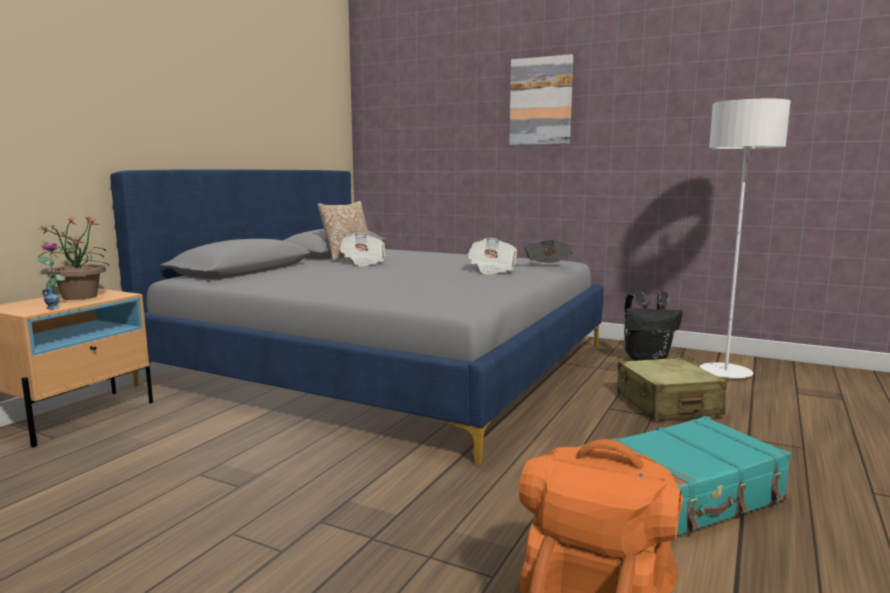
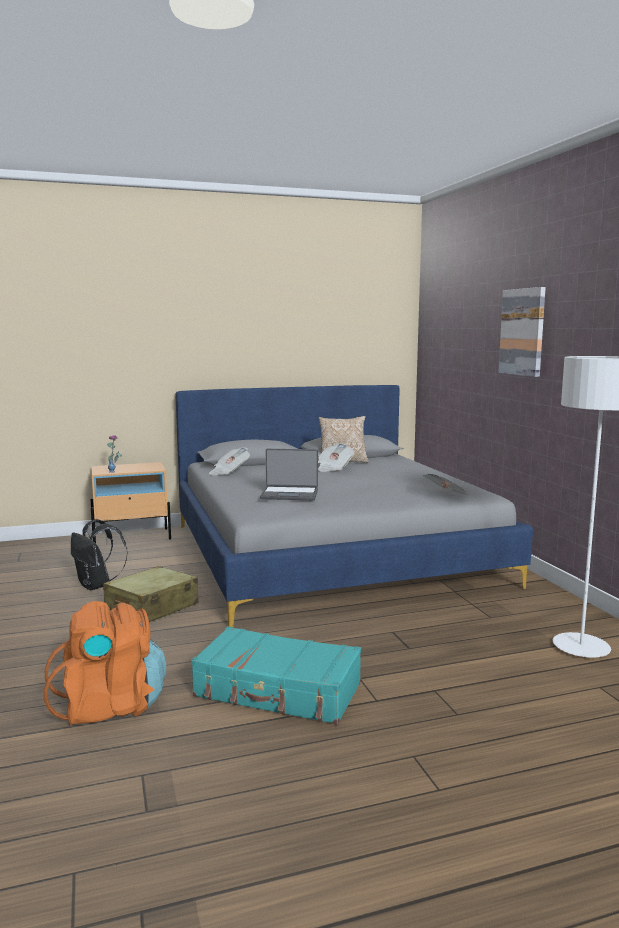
camera: 45 degrees right, 0 degrees up
potted plant [37,216,109,300] -> none
newspaper [467,238,517,274] -> newspaper moved to [209,447,250,475]
beige suitcase [617,358,727,420] -> beige suitcase moved to [103,566,199,622]
black backpack [624,291,683,361] -> black backpack moved to [71,519,128,591]
none -> laptop [260,449,318,500]

